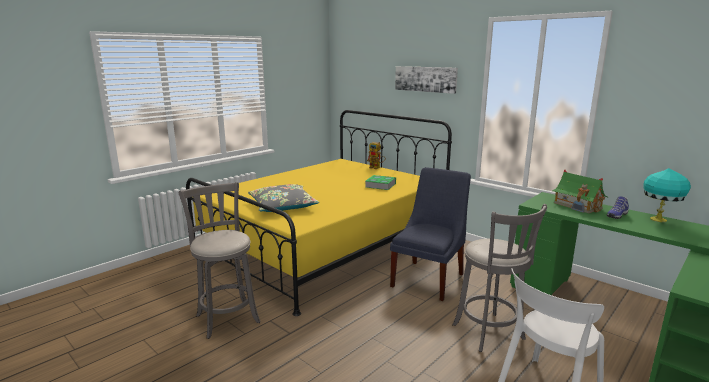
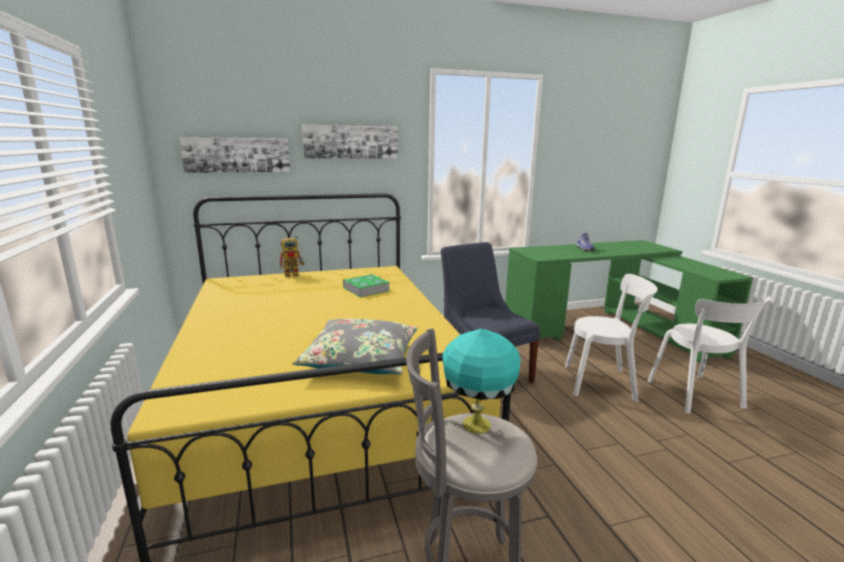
camera: 60 degrees left, 0 degrees up
grey stool [452,204,547,352] -> white chair [565,274,658,402]
toy house [552,170,607,213] -> none
turquoise table lamp [643,168,691,222] -> turquoise table lamp moved to [442,329,521,434]
none -> picture [179,137,290,173]

